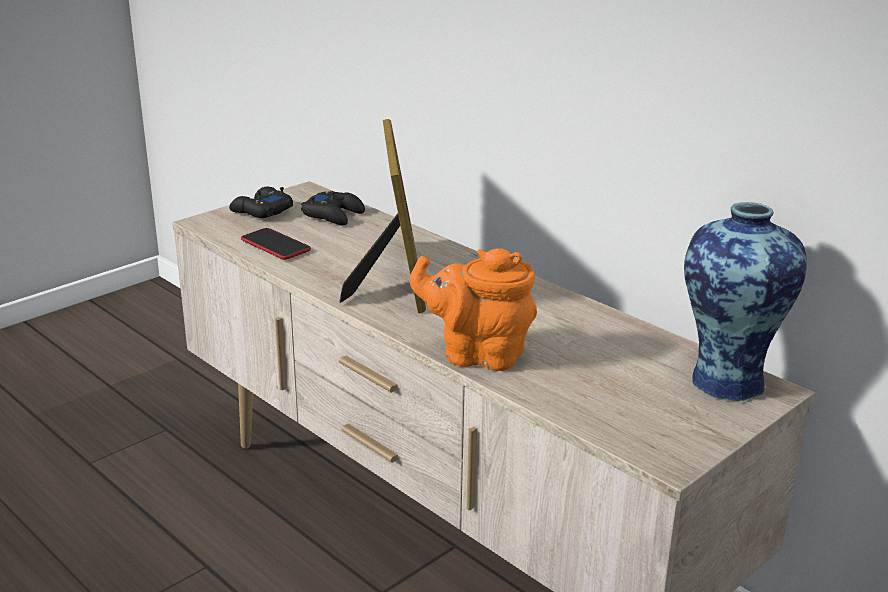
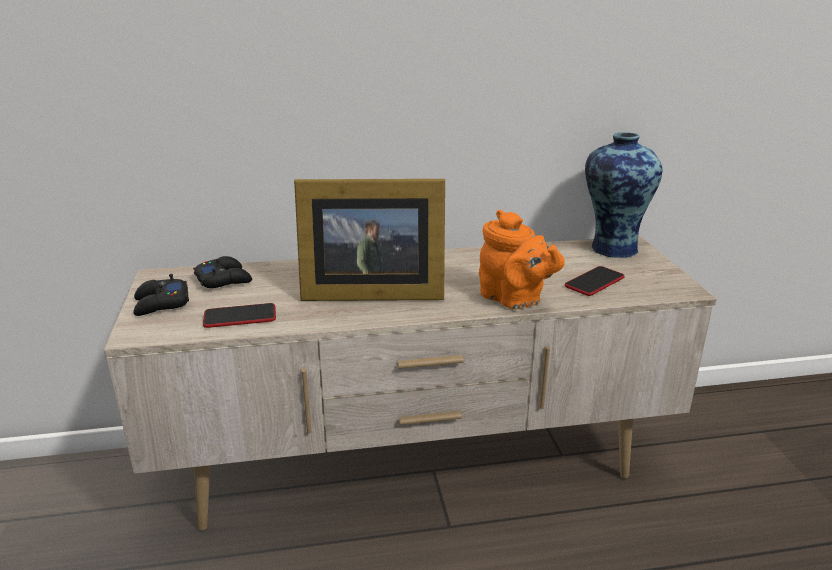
camera: 55 degrees left, 0 degrees up
picture frame [339,119,426,313] -> picture frame turned 150 degrees clockwise [294,179,445,301]
orange teapot [410,248,537,371] -> orange teapot turned 90 degrees counterclockwise [479,210,565,309]
none -> phone [565,266,625,296]

